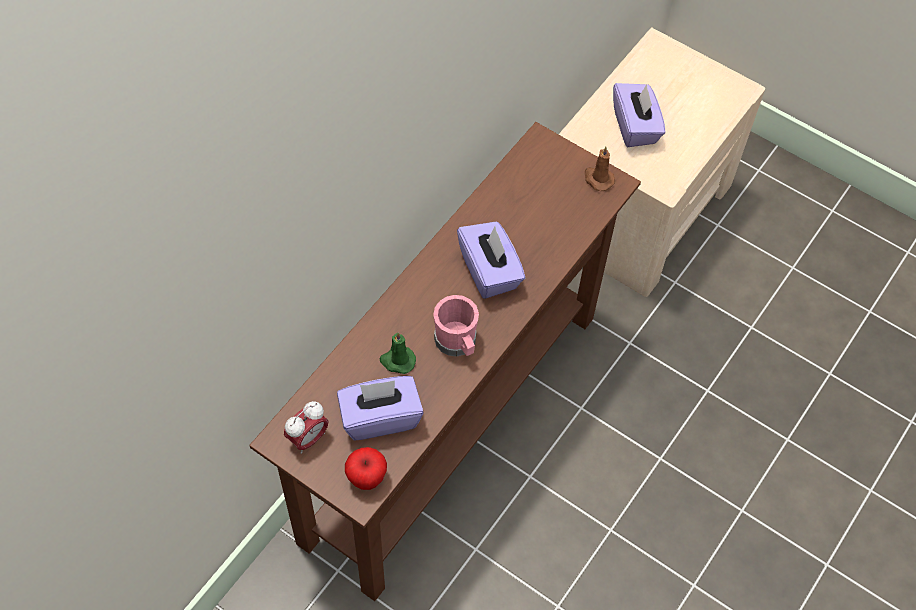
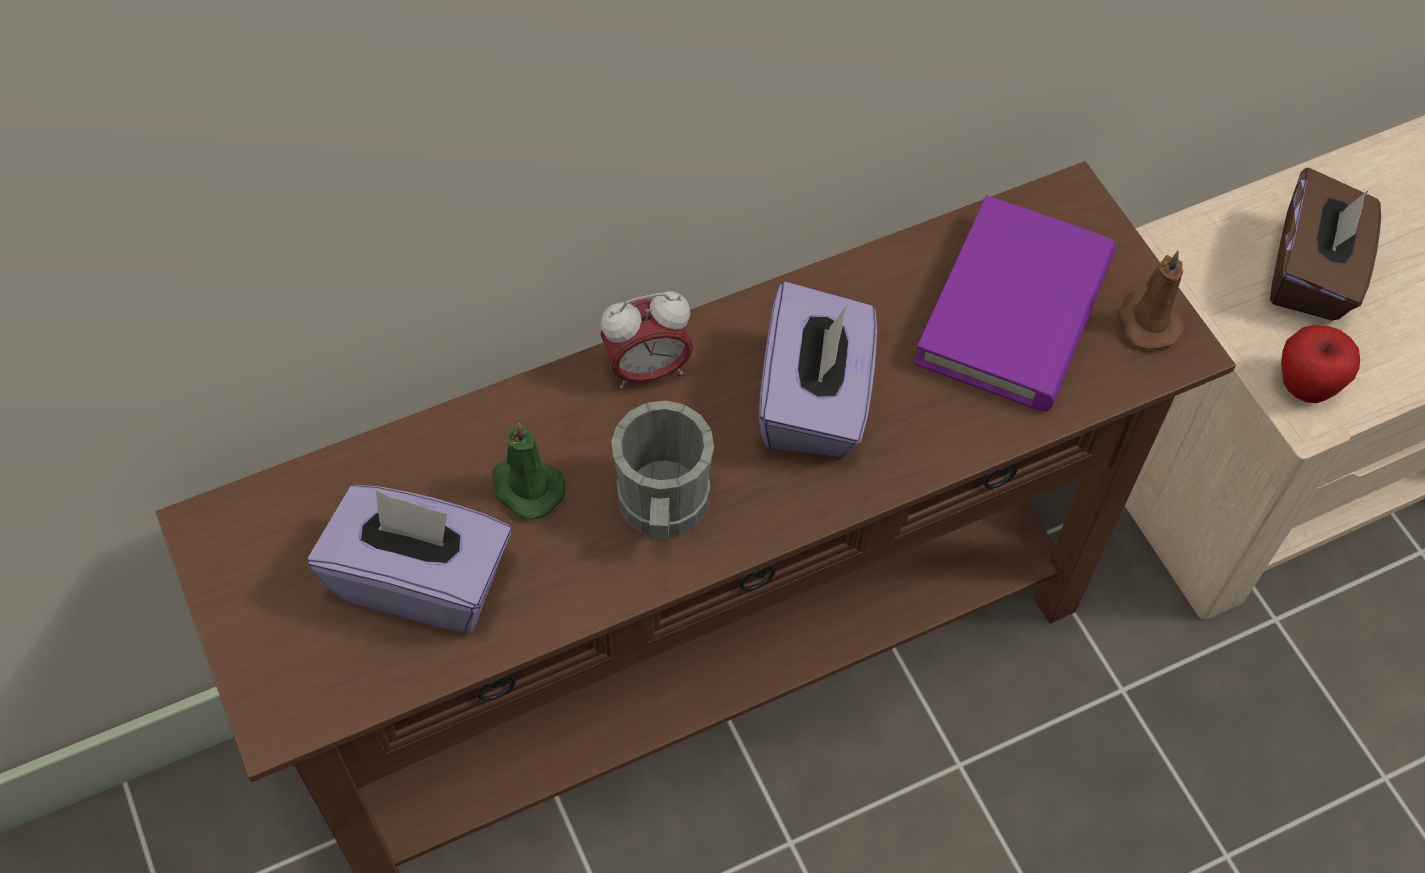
camera: 30 degrees right, 0 degrees up
alarm clock [284,401,329,454] -> alarm clock moved to [600,291,693,389]
apple [345,447,387,490] -> apple moved to [1281,325,1360,403]
pink mug [434,295,479,357] -> grey mug [611,401,714,542]
purple tissue box [613,83,666,147] -> brown tissue box [1270,168,1381,321]
none -> purple book [913,195,1115,412]

